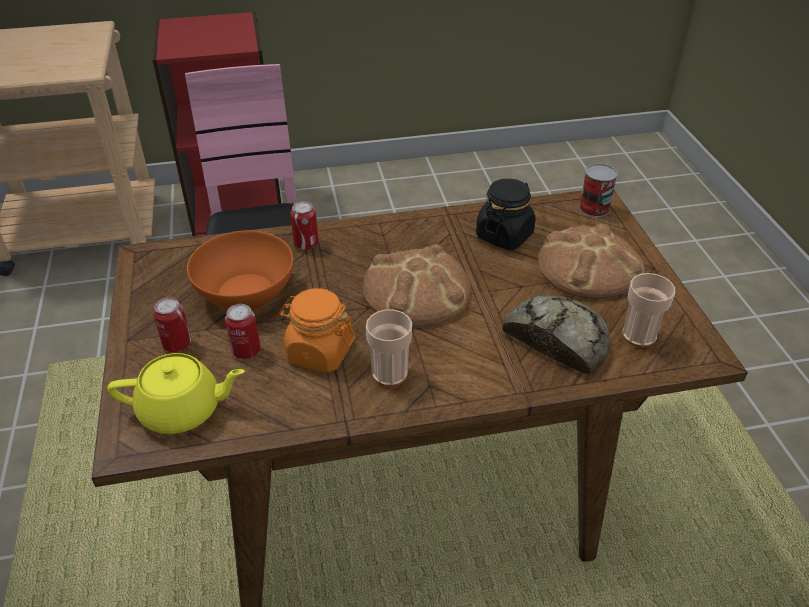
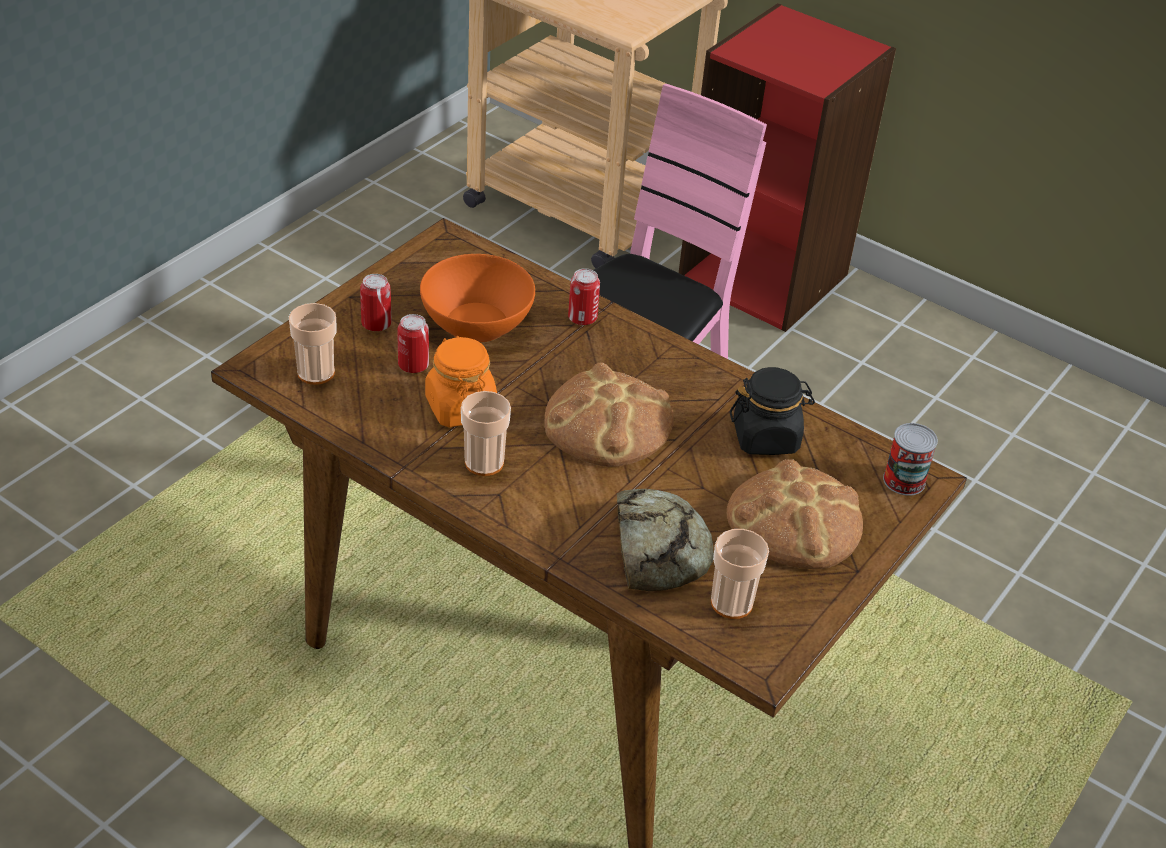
camera: 45 degrees right, 0 degrees up
yellow teapot [107,353,245,434] -> cup [289,303,336,385]

